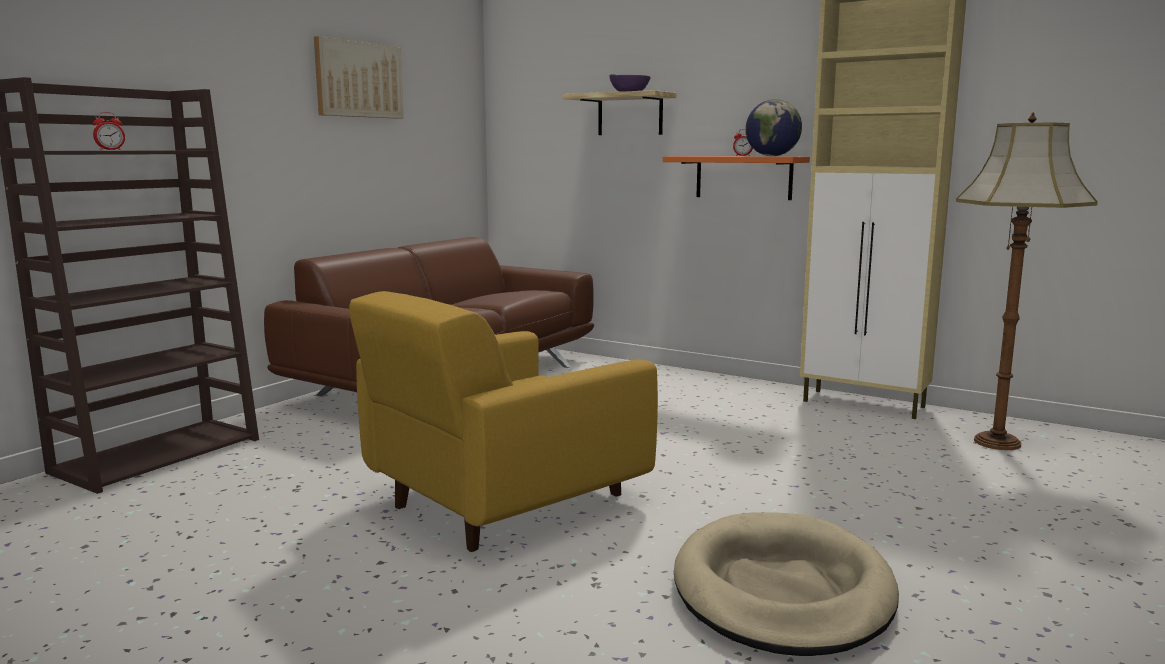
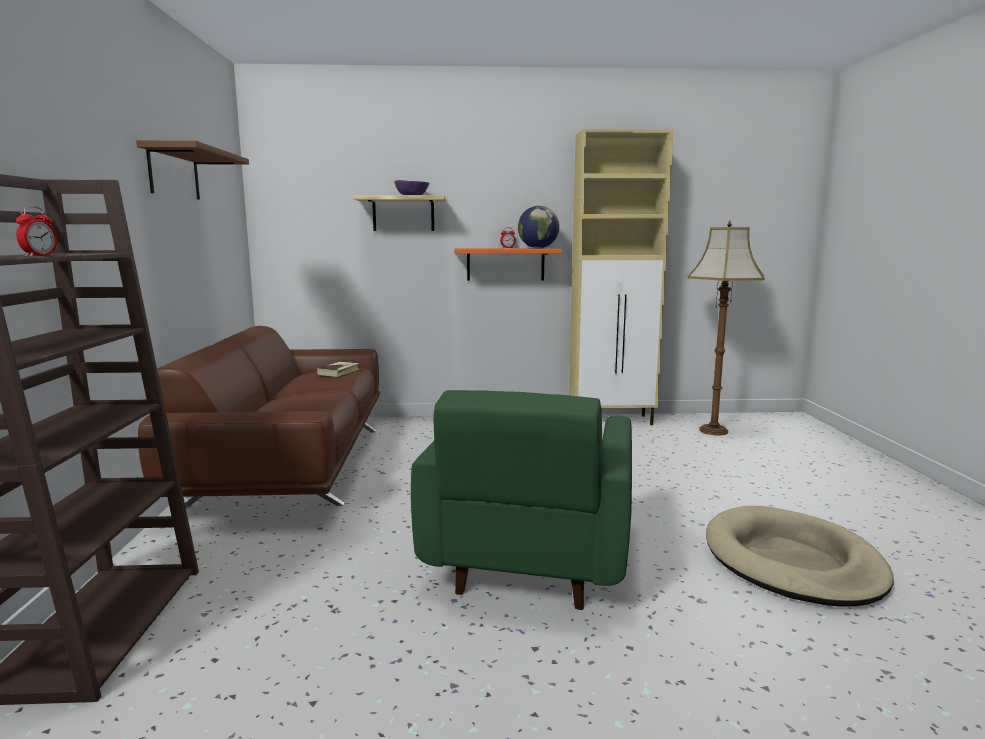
camera: 35 degrees left, 0 degrees up
picture [314,36,404,119] -> brown shelf [136,140,249,199]
yellow armchair [349,291,658,552] -> green armchair [411,390,632,610]
none -> book [317,362,359,377]

